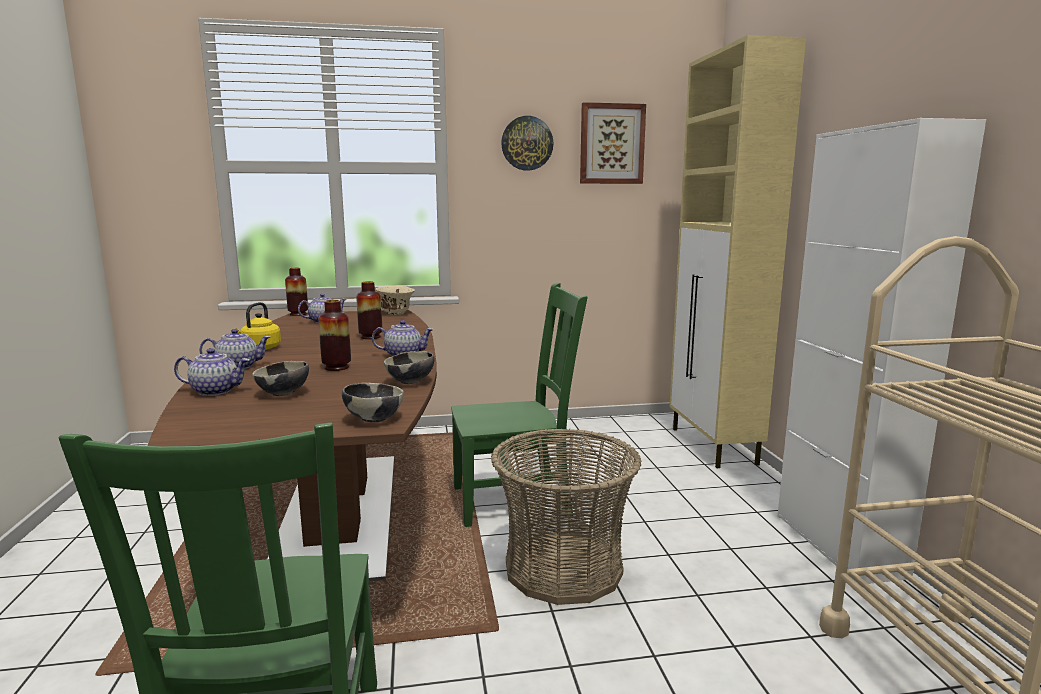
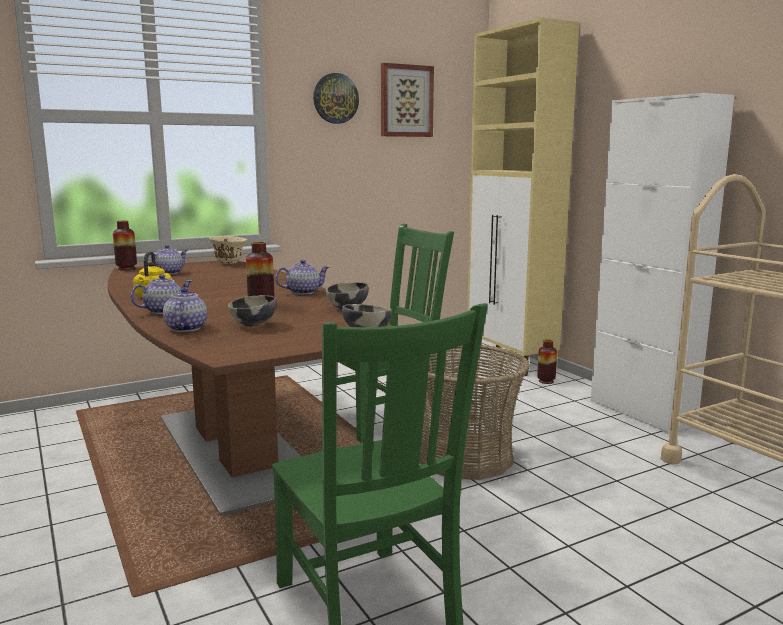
camera: 20 degrees left, 0 degrees up
teapot [174,348,250,396] -> teapot turned 75 degrees counterclockwise [163,288,207,332]
vase [356,281,382,339] -> vase moved to [537,340,557,384]

